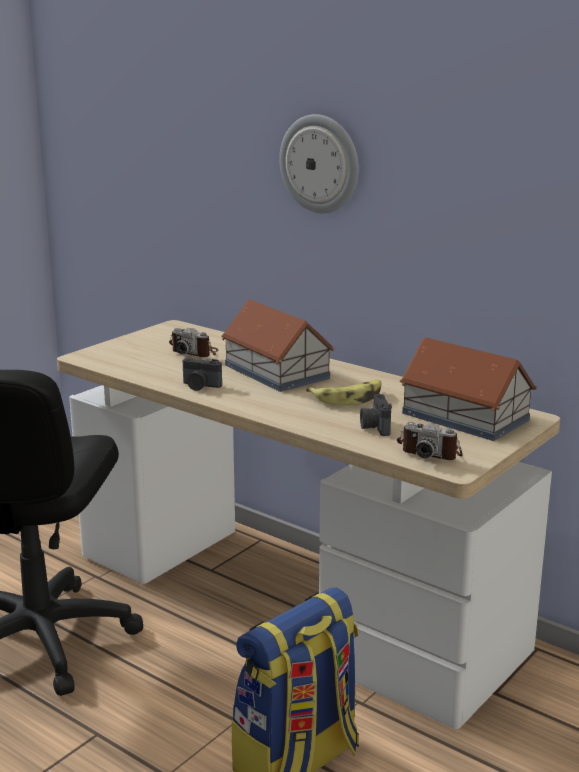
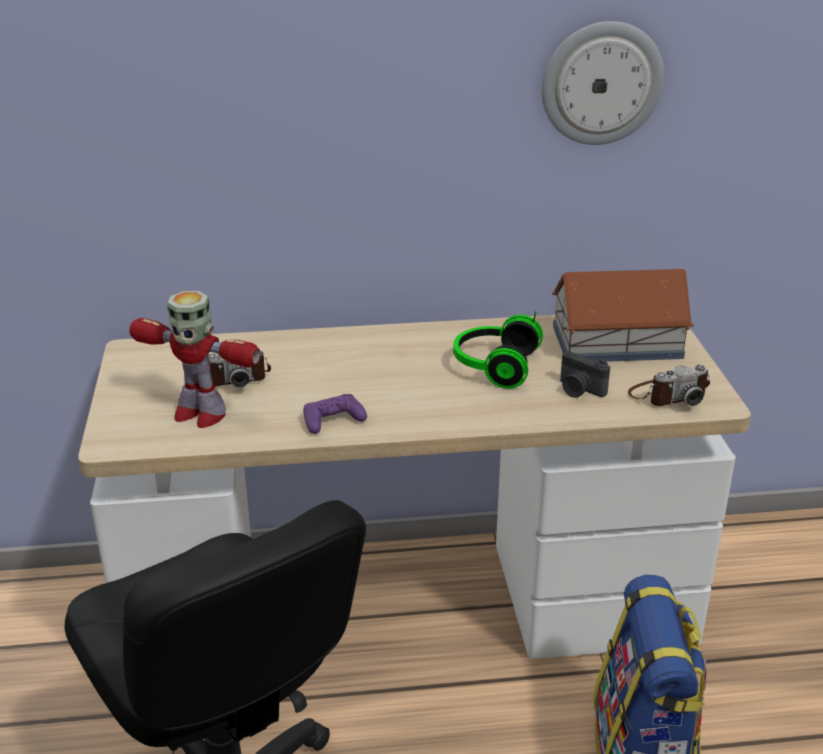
camera: 45 degrees left, 10 degrees up
camera [183,358,222,391] -> purple game controller [303,394,367,434]
toy house [221,299,334,392] -> none
wall clock [279,114,359,213] -> wall clock moved to [542,21,664,145]
banana [306,379,382,406] -> headphones [453,310,543,389]
none -> toy robot [129,291,261,428]

